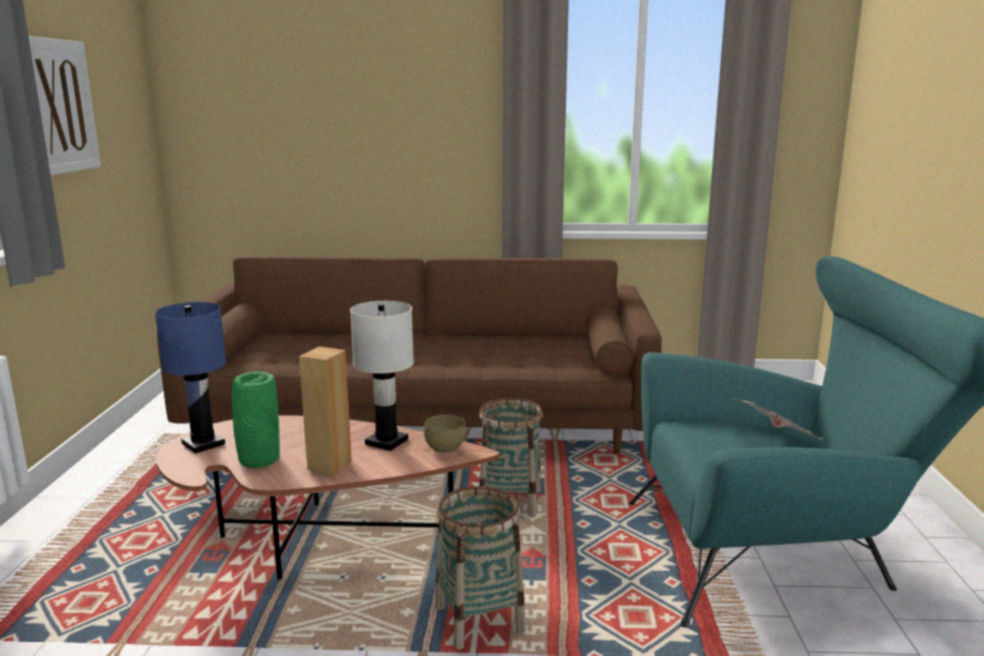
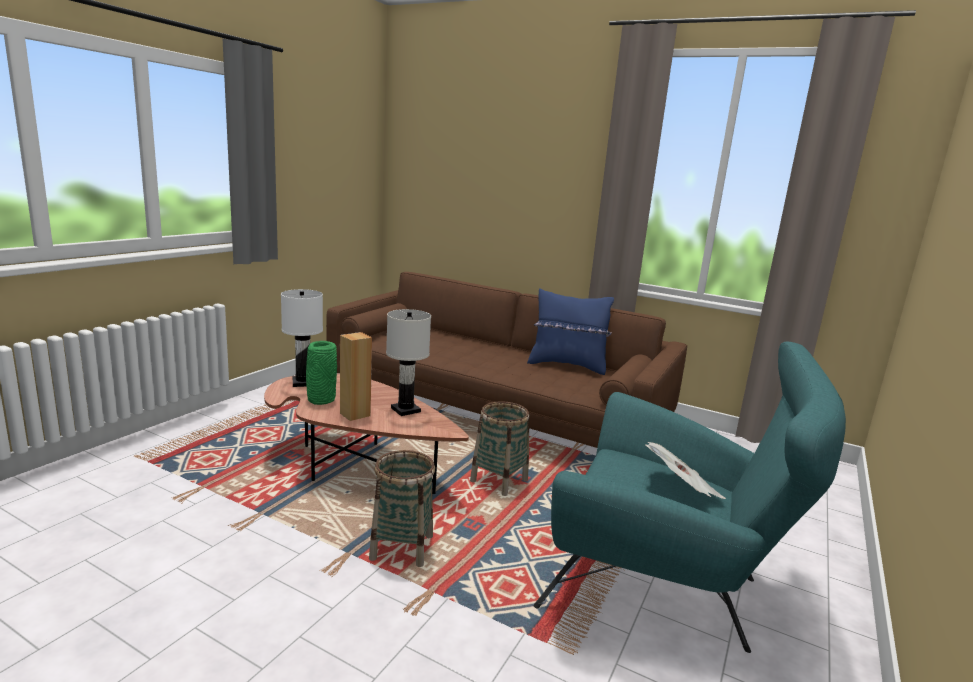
camera: 25 degrees right, 0 degrees up
picture [29,36,101,175] -> none
blue table lamp [155,302,226,454] -> white table lamp [281,289,323,387]
brown bowl [424,415,466,453] -> none
none -> blue pillow [527,288,614,375]

